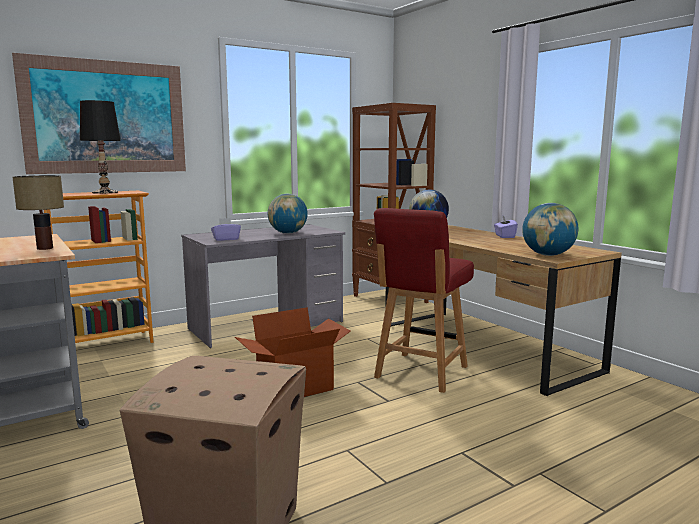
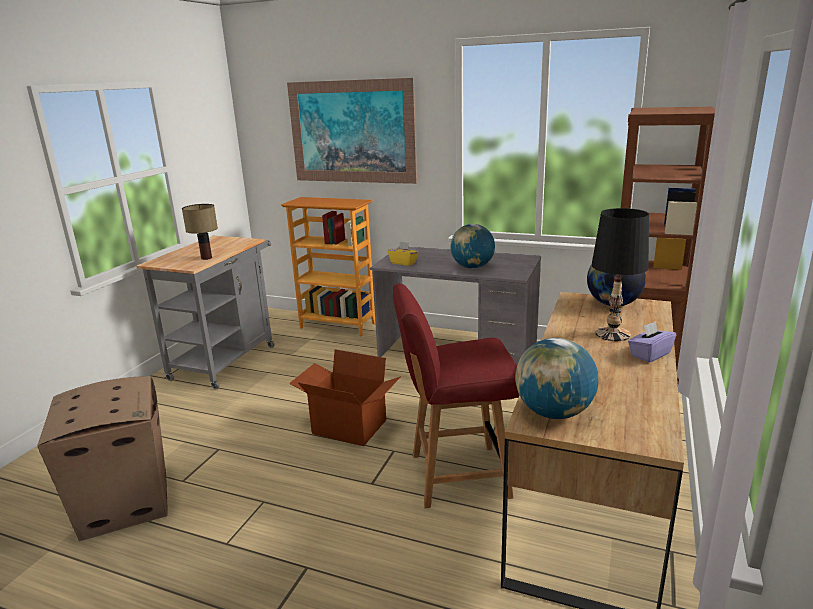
camera: 55 degrees right, 10 degrees up
black table lamp [80,100,121,194] -> black table lamp moved to [591,208,649,341]
purple tissue box [211,218,241,241] -> yellow tissue box [388,242,418,266]

